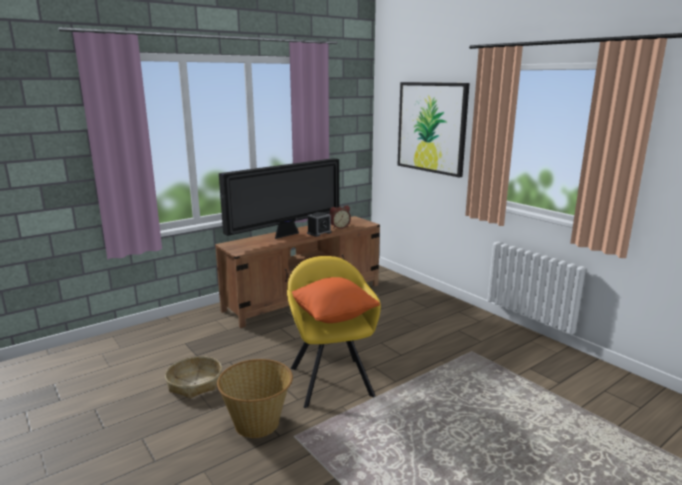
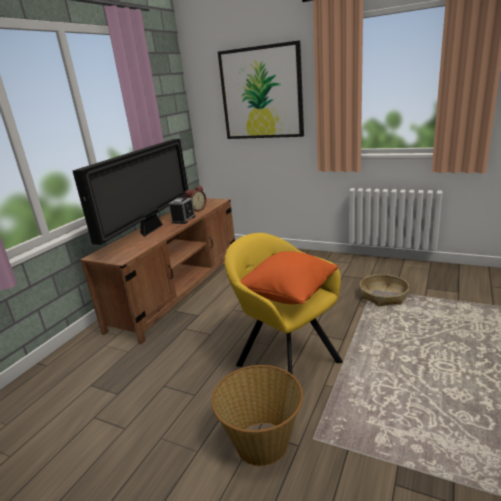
camera: 25 degrees left, 5 degrees up
basket [165,356,222,399] -> basket moved to [360,274,409,307]

